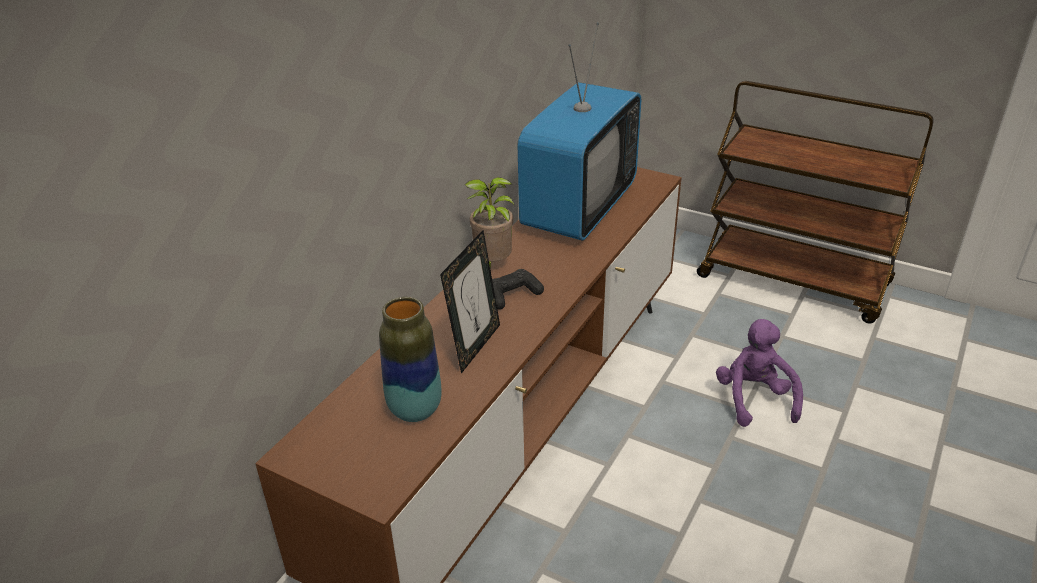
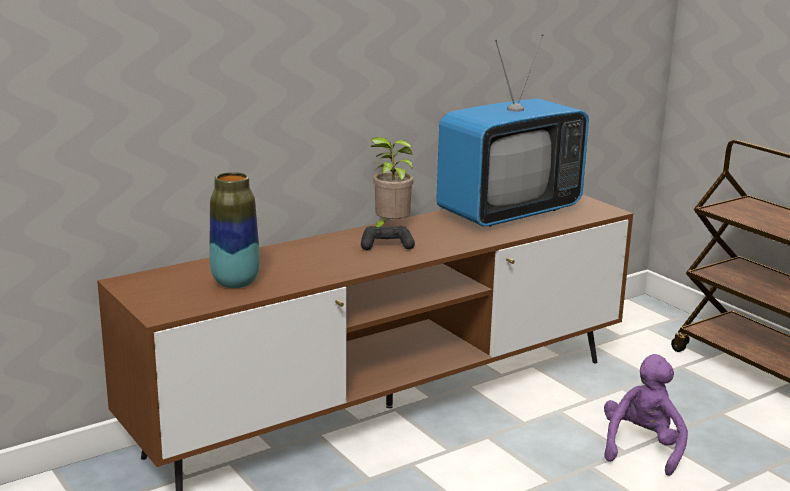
camera: 25 degrees right, 15 degrees down
picture frame [440,230,500,374] -> none

